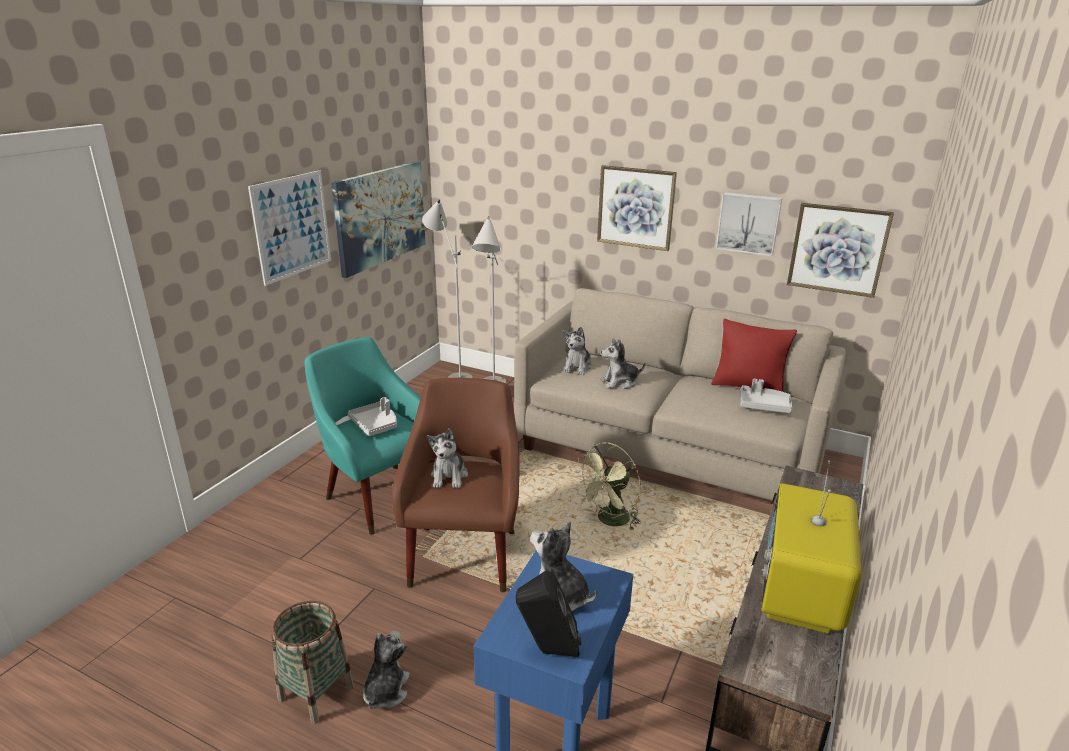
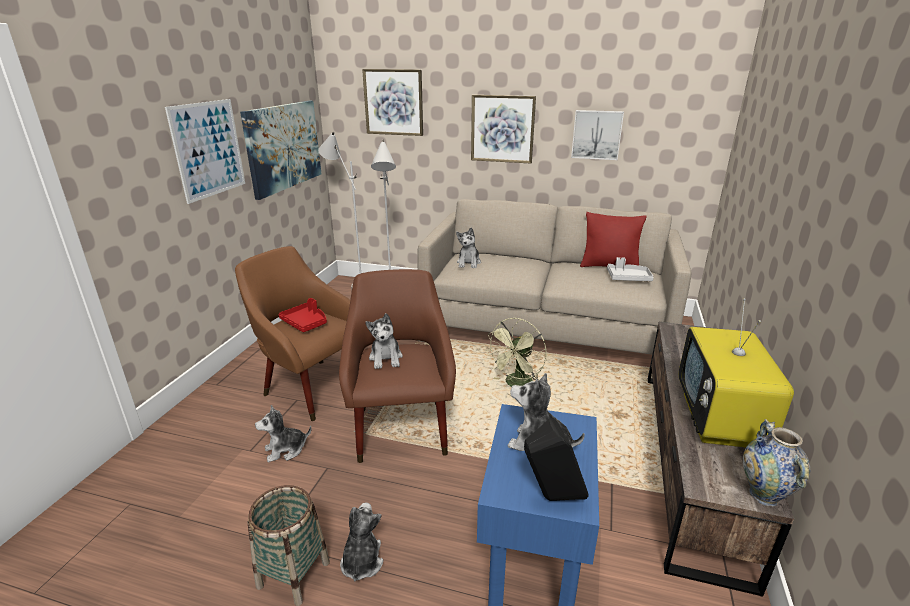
camera: 10 degrees left, 0 degrees up
turquoise armchair [304,337,435,535] -> brown armchair [235,246,350,421]
grey tray [348,397,397,436] -> red tray [279,298,327,332]
plush toy [601,338,645,389] -> plush toy moved to [255,405,312,462]
picture [787,203,894,298] -> picture moved to [362,69,423,136]
none -> vase [743,419,810,507]

